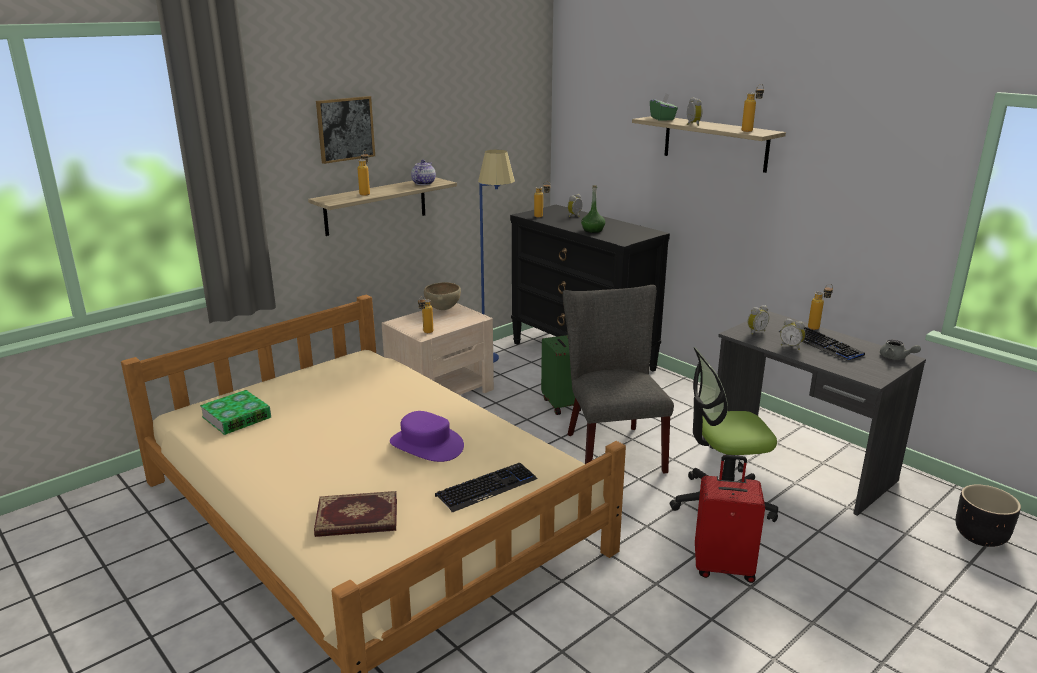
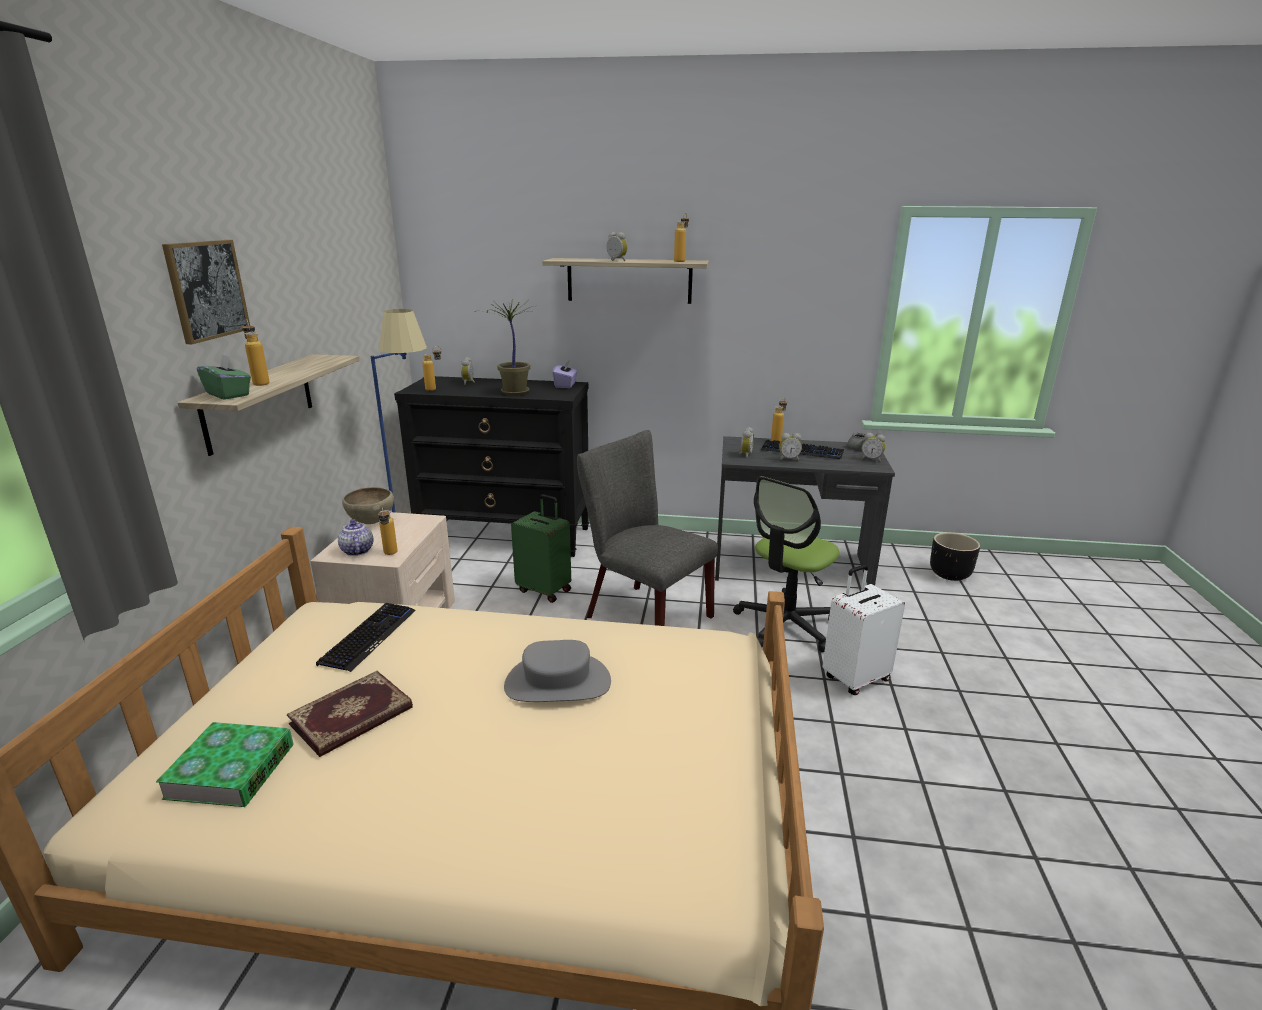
camera: 40 degrees left, 0 degrees up
book [314,491,397,537] -> book moved to [287,671,413,757]
purple hat [390,411,464,462] -> grey hat [504,640,611,702]
teapot [411,160,436,185] -> teapot moved to [338,519,374,556]
keyboard [435,463,537,512] -> keyboard moved to [316,603,416,672]
green bottle [581,185,605,233] -> potted plant [474,299,534,395]
green tissue box [650,94,678,121] -> green tissue box moved to [197,354,251,400]
red suitcase [695,455,765,583] -> white suitcase [822,565,905,695]
none -> purple tissue box [552,360,578,388]
none -> alarm clock [862,433,885,462]

